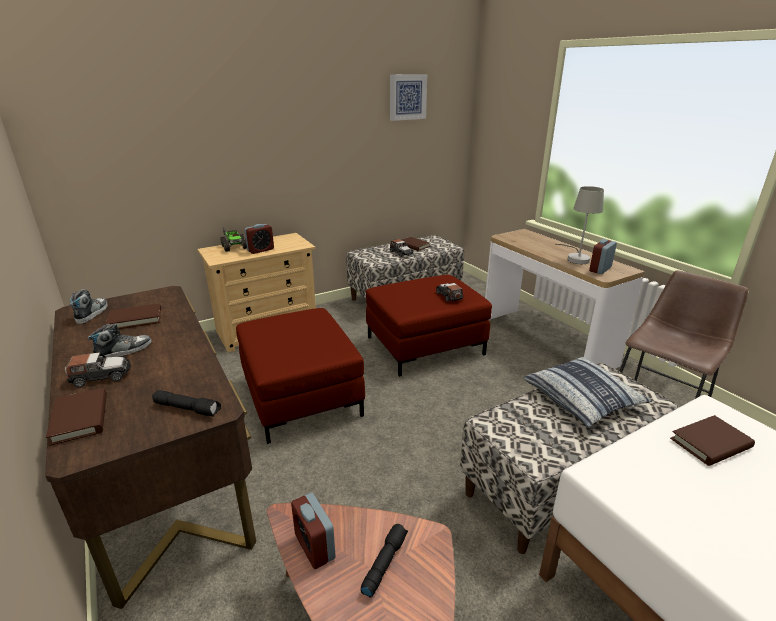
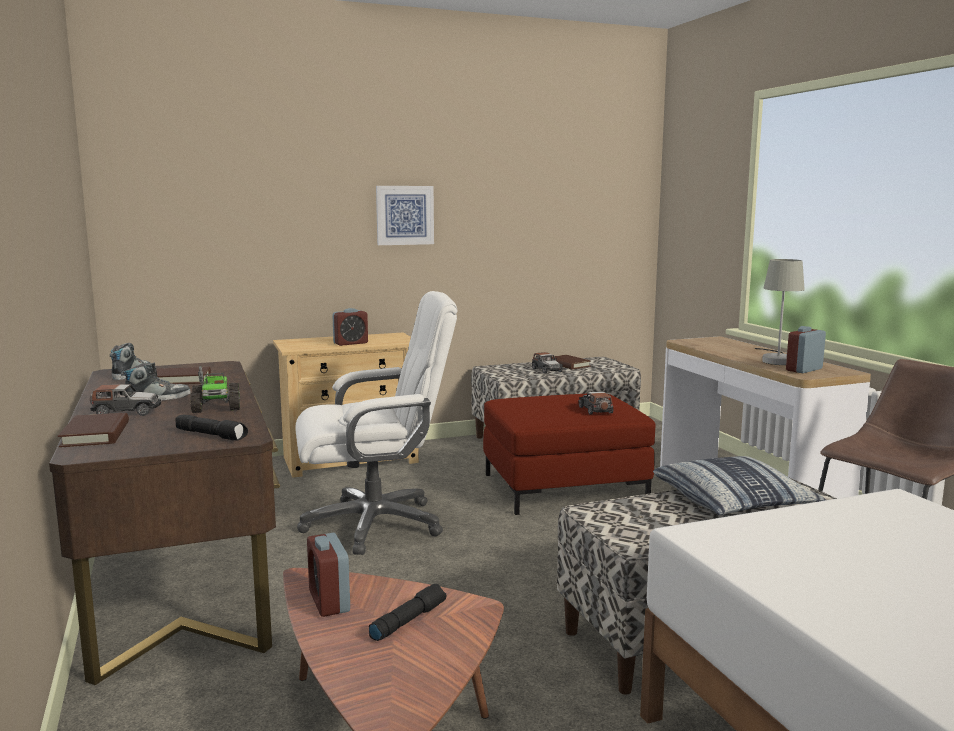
camera: 10 degrees right, 15 degrees down
toy truck [220,227,247,252] -> toy truck moved to [190,366,240,413]
red ottoman [236,308,365,444] -> white office chair [295,291,458,555]
picture [390,74,427,121] -> picture moved to [376,186,434,245]
brown book [670,415,755,466] -> none

